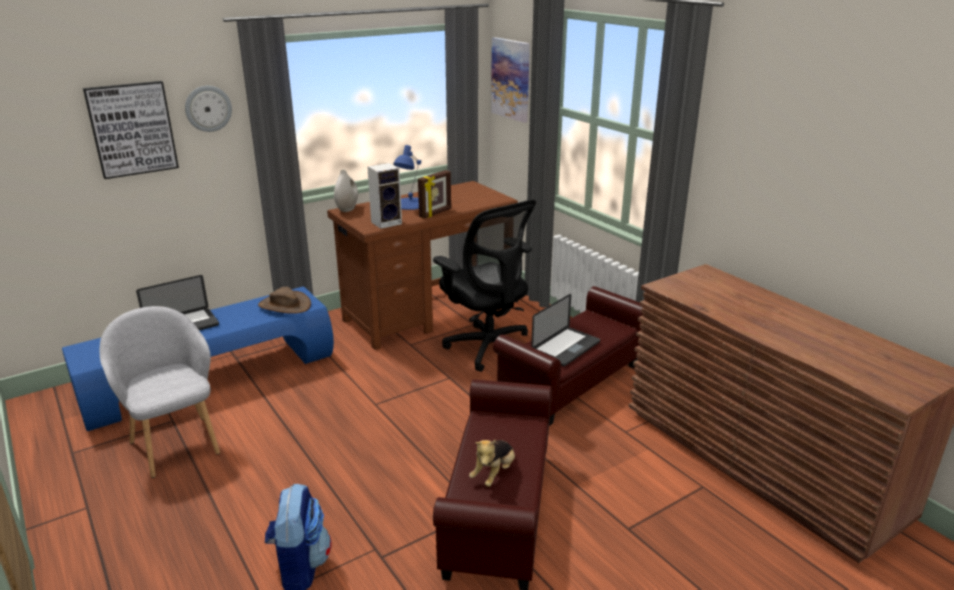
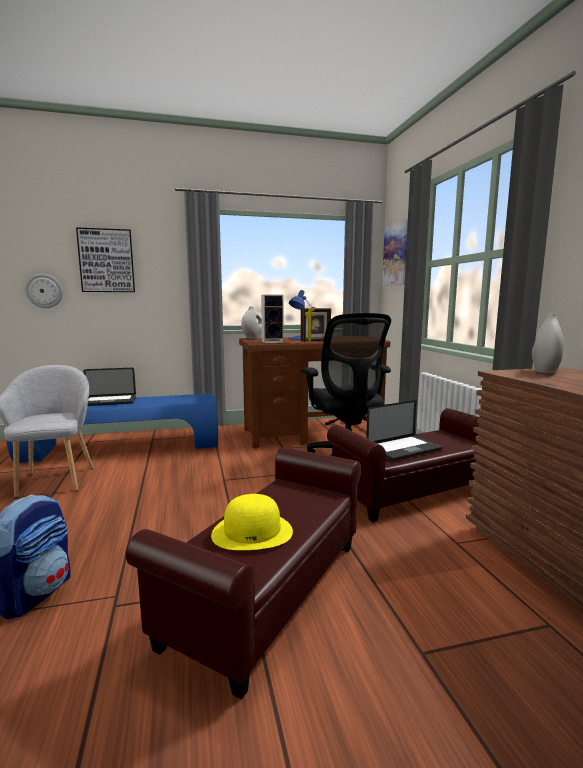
camera: 20 degrees right, 15 degrees down
wall clock [185,86,232,132] -> wall clock moved to [25,274,63,308]
brown hat [258,287,311,314] -> none
plush toy [469,440,515,487] -> yellow hat [211,494,293,550]
none -> white vase [532,313,564,373]

